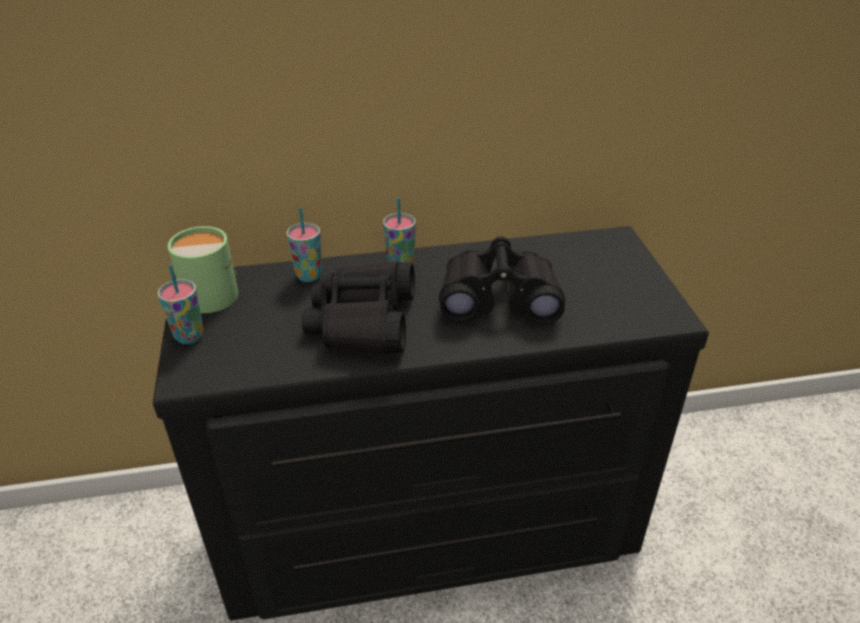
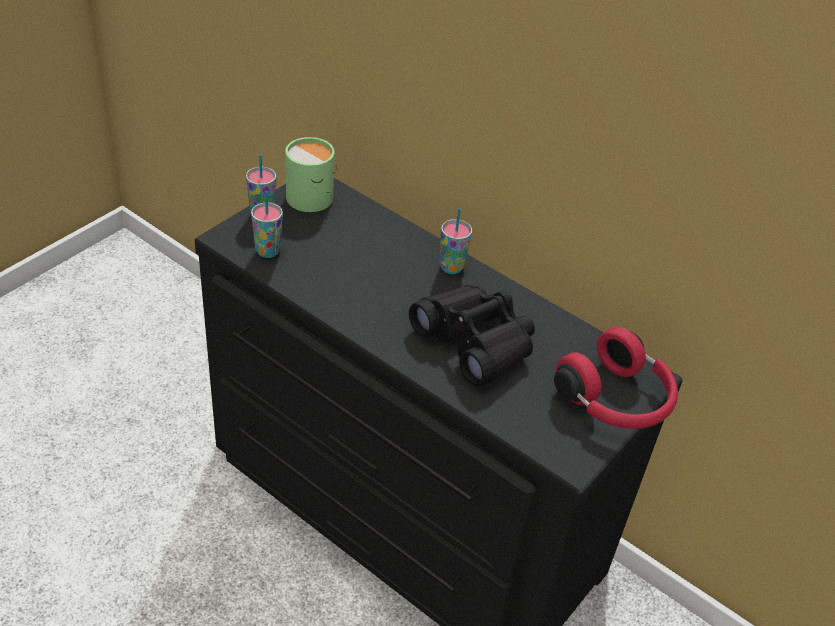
camera: 45 degrees right, 5 degrees up
cup [287,207,322,282] -> cup moved to [251,191,283,258]
black binoculars [302,261,415,354] -> none
none -> red headphones [554,327,678,429]

